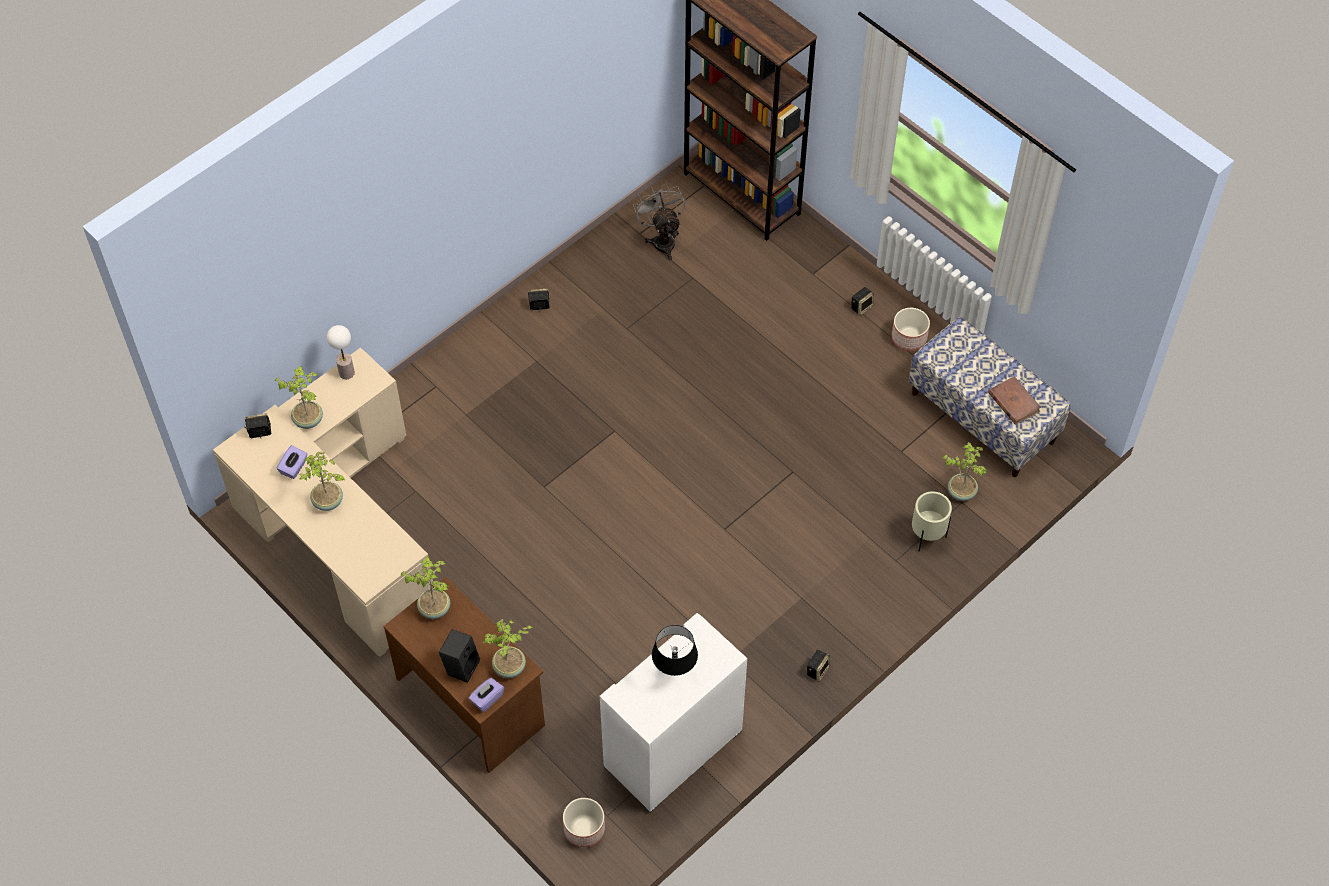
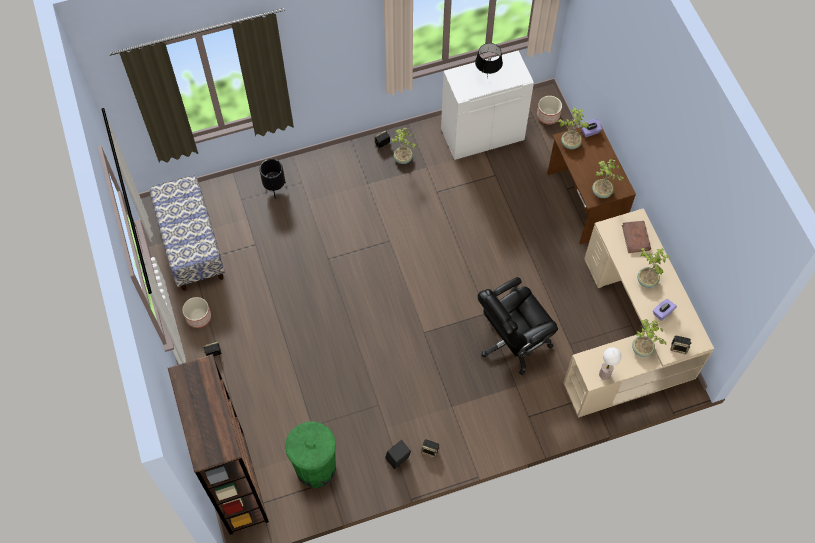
camera: 155 degrees left, 5 degrees up
black speaker [439,629,480,683] -> black speaker moved to [385,440,411,469]
grey fan [633,183,686,260] -> green trash can [285,421,336,488]
beige planter [912,491,952,552] -> black planter [259,159,286,199]
potted plant [942,442,987,501] -> potted plant moved to [390,128,417,164]
brown book [988,376,1041,425] -> brown book moved to [622,221,651,253]
none -> black office chair [478,277,558,375]

